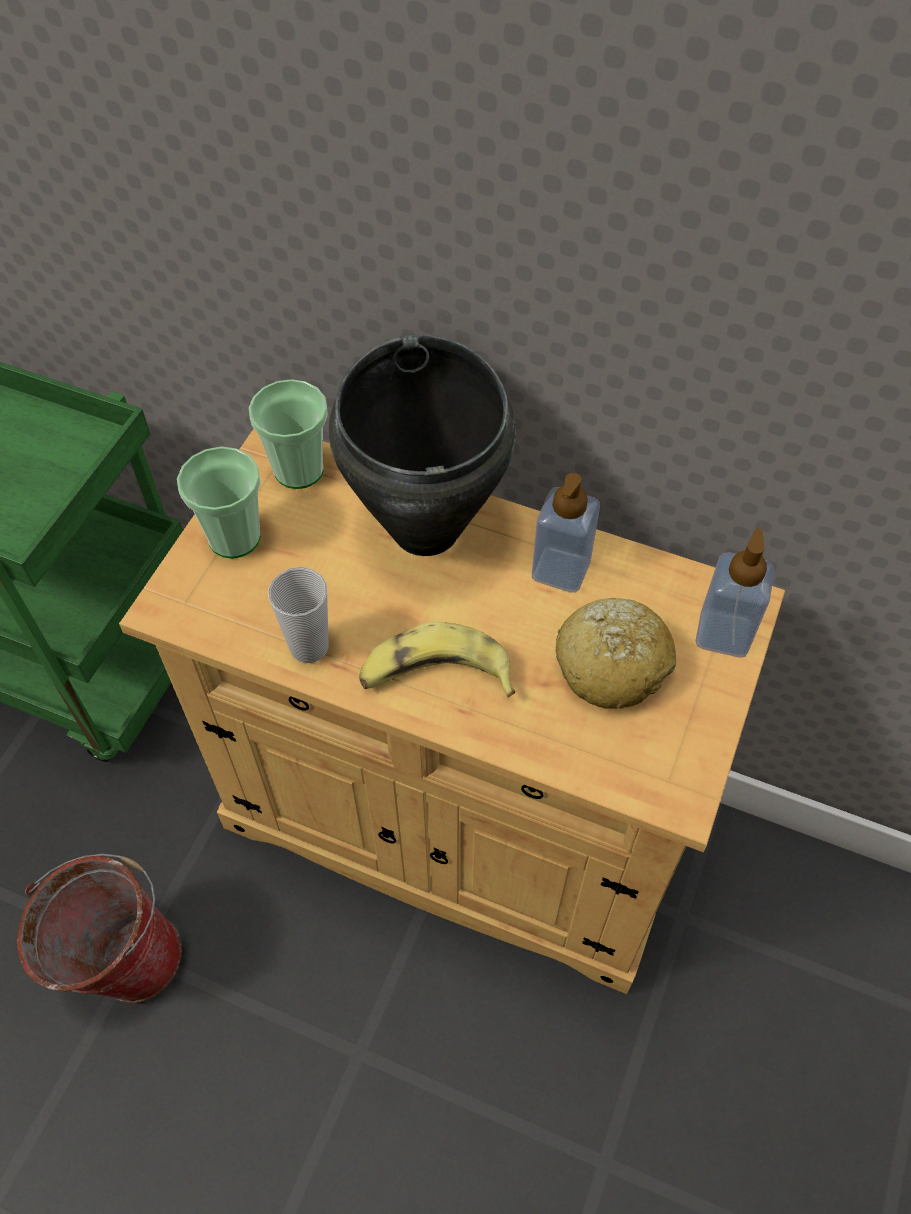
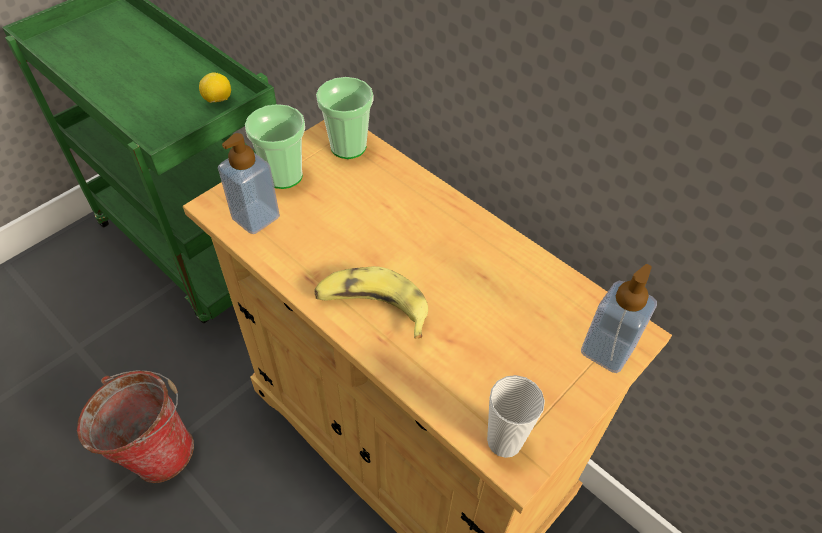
camera: 20 degrees right, 5 degrees down
cup [268,567,329,663] -> cup moved to [487,375,545,458]
black cooking pot [328,334,516,556] -> none
soap dispenser [532,473,600,593] -> soap dispenser moved to [218,133,280,234]
bread [556,598,676,709] -> none
none -> lemon [199,72,231,103]

